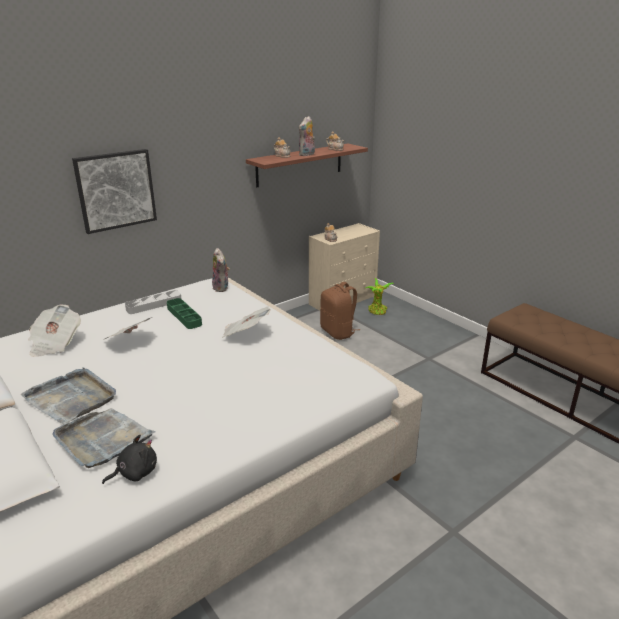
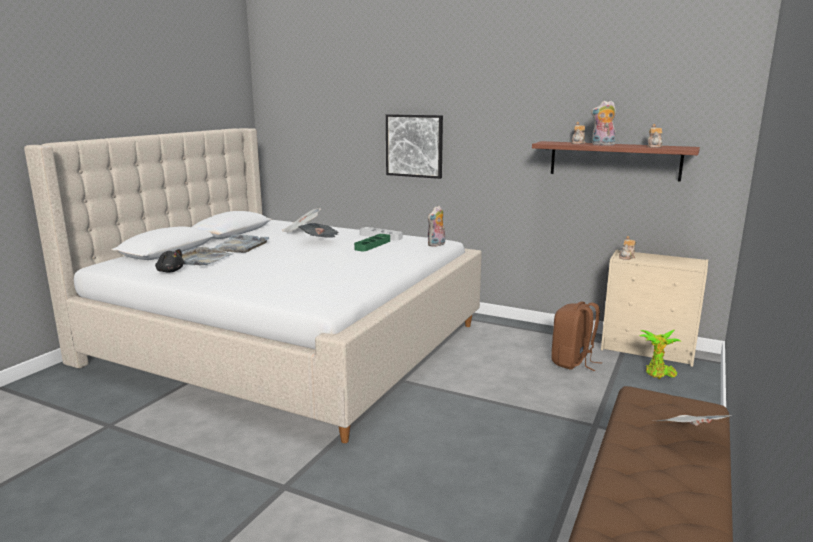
camera: 65 degrees right, 10 degrees down
newspaper [222,306,271,338] -> newspaper moved to [658,415,737,426]

